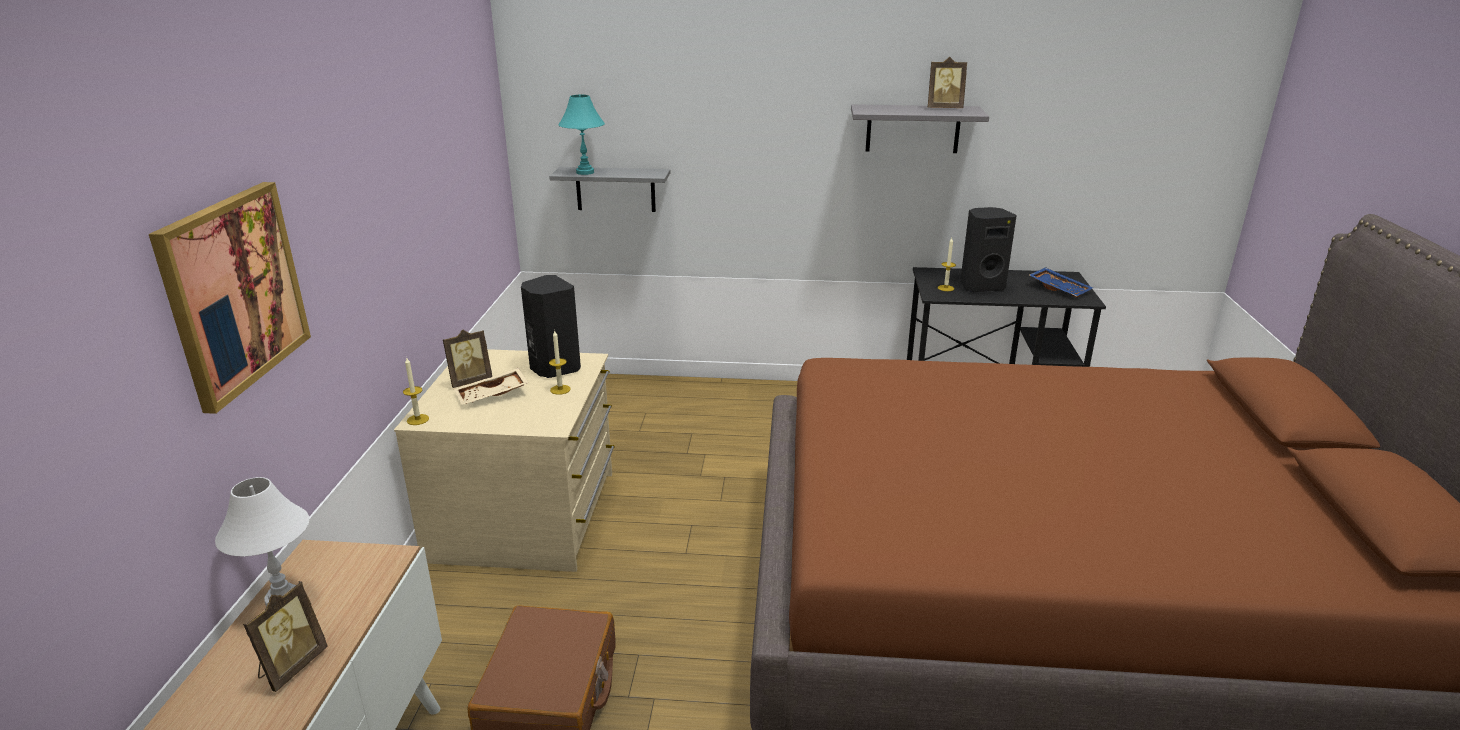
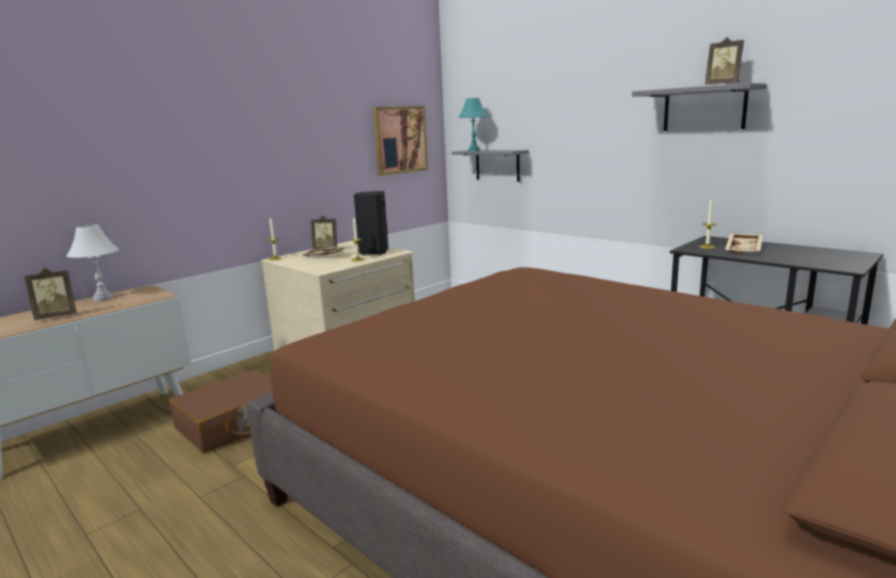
camera: 40 degrees right, 10 degrees down
picture [149,182,311,414] -> picture moved to [373,106,428,176]
black speaker [960,207,1017,292] -> beige tray [725,233,763,254]
blue tray [1029,267,1093,298] -> none

